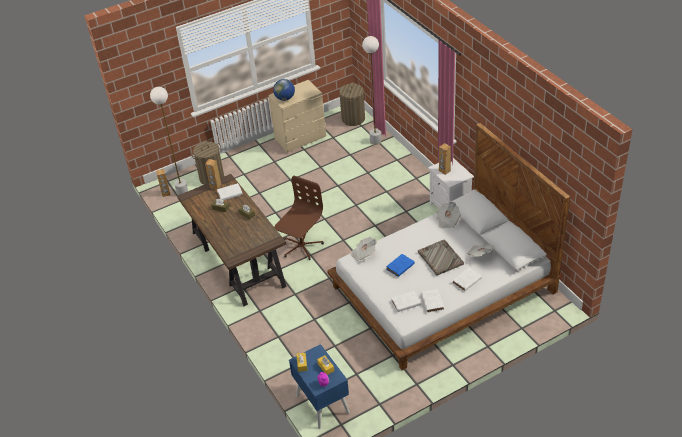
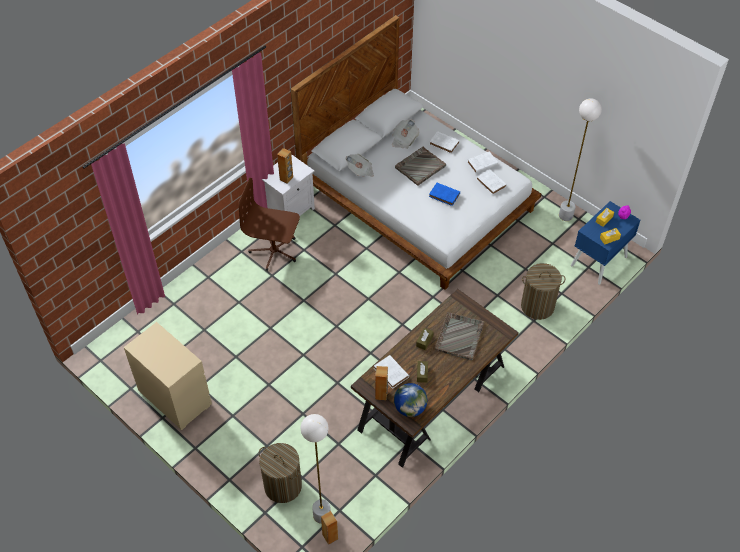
camera: 110 degrees left, 10 degrees up
globe [273,79,295,101] -> globe moved to [394,383,427,417]
brown office chair [274,176,324,260] -> brown office chair moved to [239,178,300,271]
laundry basket [339,83,365,126] -> laundry basket moved to [521,263,565,320]
newspaper [350,237,377,261] -> none
white floor lamp [362,36,381,145] -> white floor lamp moved to [559,98,602,221]
none -> grey tray [435,312,484,360]

